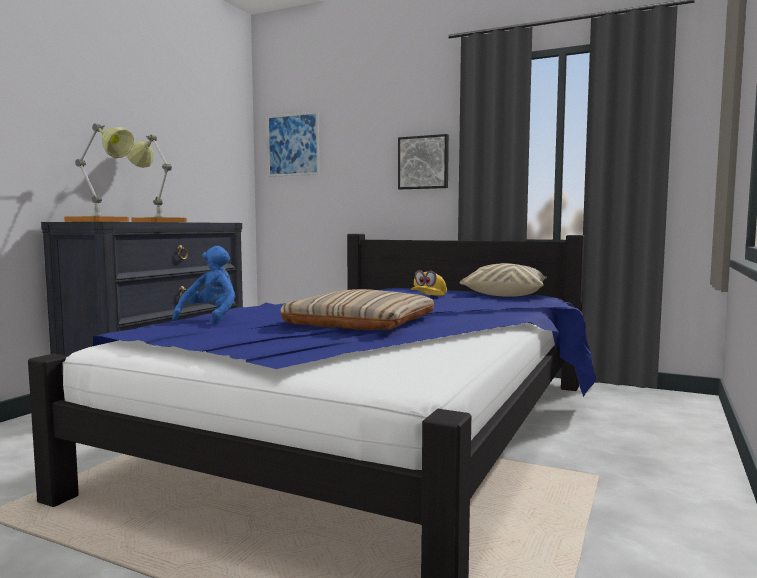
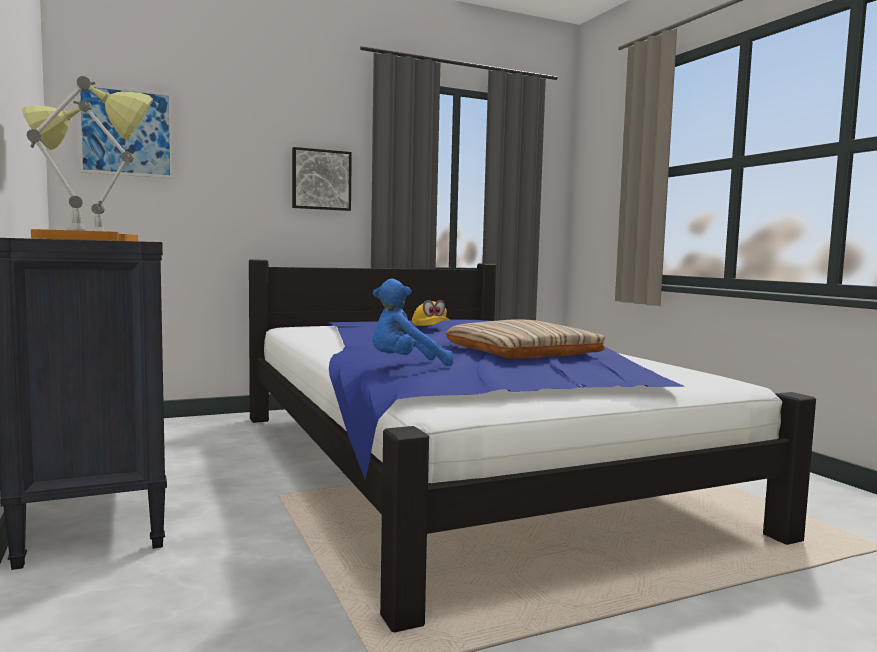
camera: 50 degrees left, 0 degrees up
blue plush toy [172,246,235,325] -> blue plush toy turned 75 degrees counterclockwise [372,279,454,366]
beige pillow [459,263,547,297] -> none

